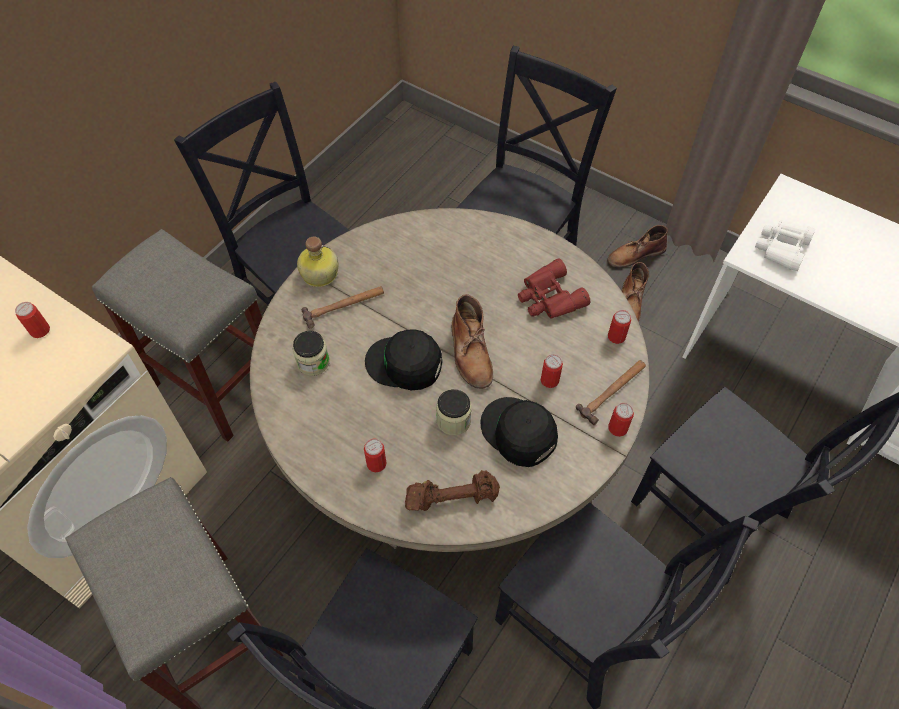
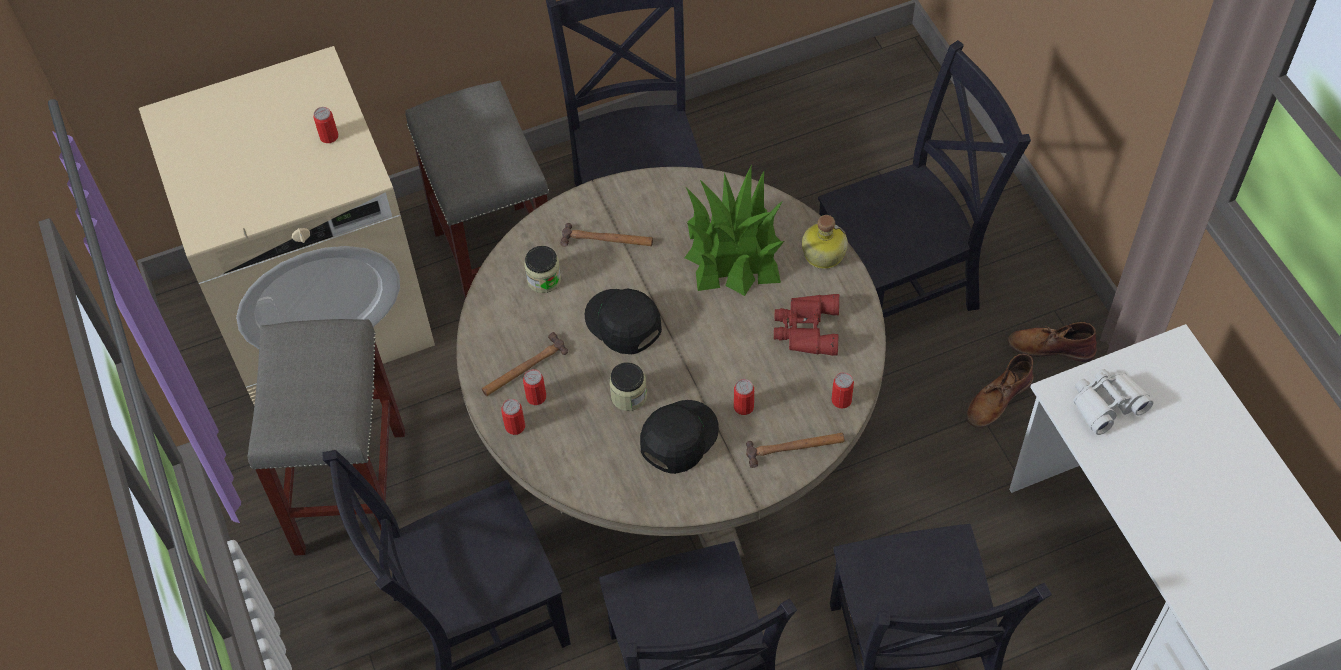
camera: 35 degrees right, 0 degrees up
bottle [297,237,339,287] -> bottle moved to [802,215,848,269]
brown dumbbell [405,470,500,511] -> none
brown boot [452,294,493,389] -> none
black cap [480,397,558,467] -> black cap turned 45 degrees clockwise [640,400,719,474]
can [608,403,634,437] -> can moved to [501,399,525,435]
none -> hammer [482,332,568,396]
none -> potted plant [684,165,784,296]

